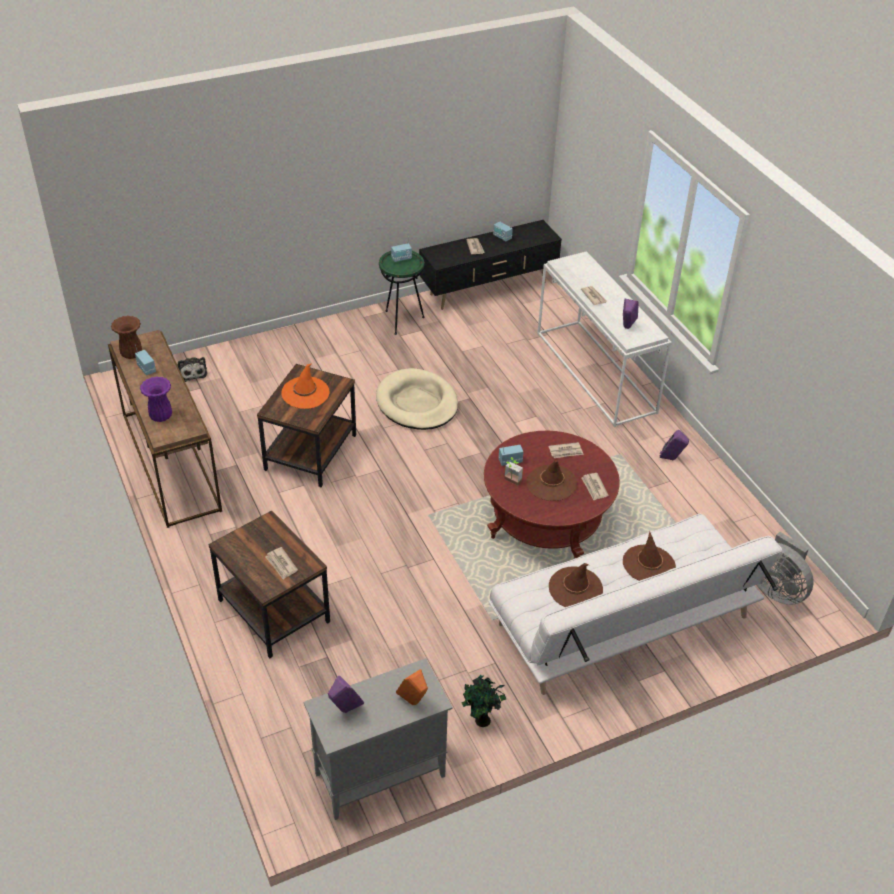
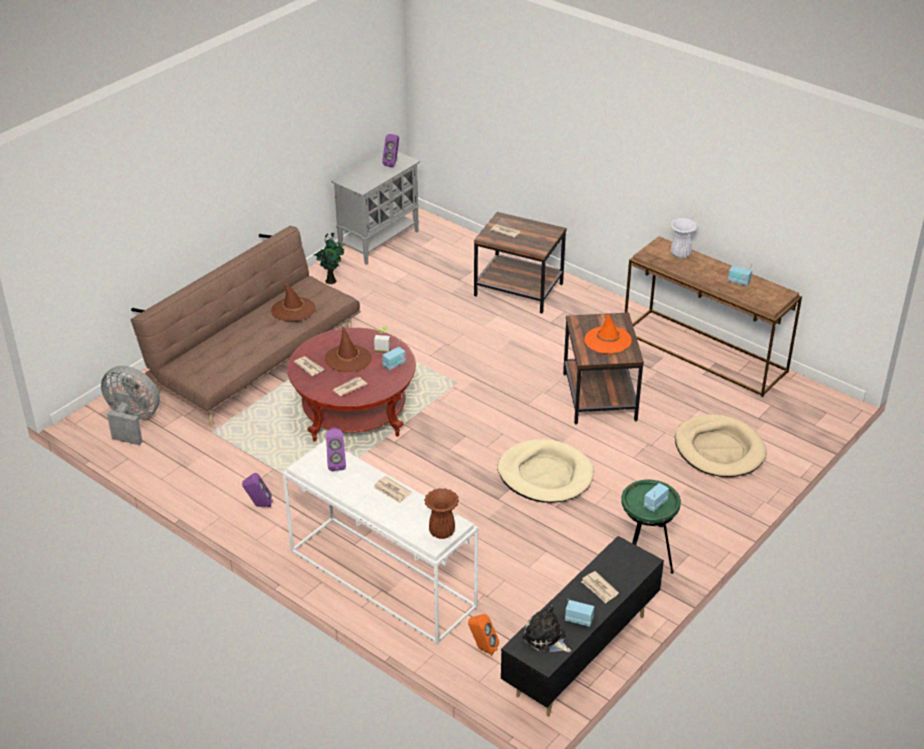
camera: 155 degrees right, 5 degrees down
brown vase [111,316,142,359] -> brown vase moved to [424,488,459,539]
purple vase [140,376,172,422] -> white vase [670,218,697,258]
plush toy [178,357,207,382] -> plush toy moved to [523,605,571,653]
orange speaker [396,669,428,705] -> orange speaker moved to [468,614,499,655]
white sofa [489,514,782,695] -> brown sofa [131,226,361,426]
brown hat [623,531,676,581] -> none
none -> beige dog bed [675,414,767,477]

